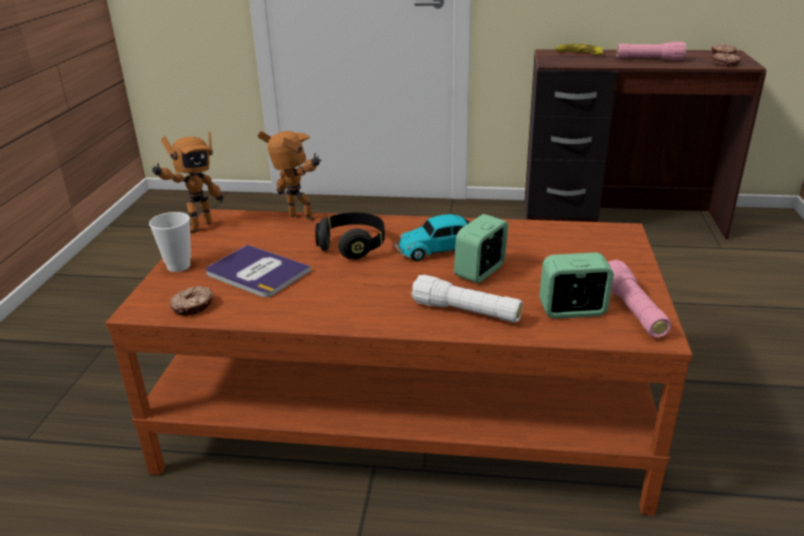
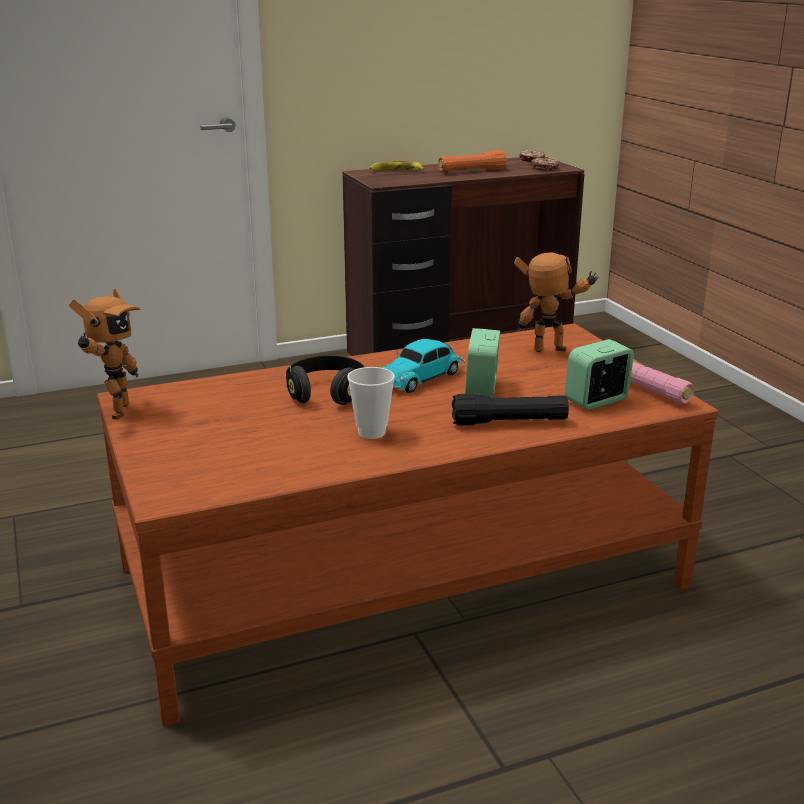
camera: 30 degrees left, 5 degrees down
cup [149,212,191,272] -> cup moved to [347,367,395,439]
donut [170,286,214,316] -> none
book [206,245,311,298] -> none
toy robot [257,131,321,221] -> toy robot moved to [514,252,599,352]
white flashlight [411,274,523,323] -> black flashlight [452,394,569,426]
pink flashlight [616,42,686,60] -> orange flashlight [438,150,507,171]

